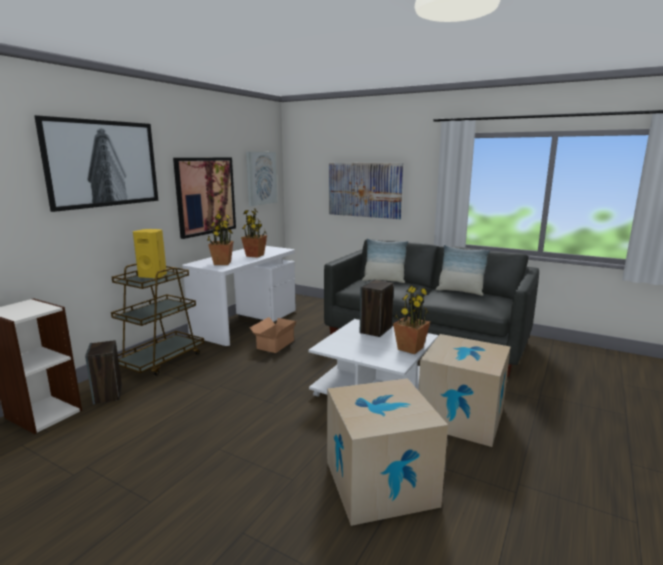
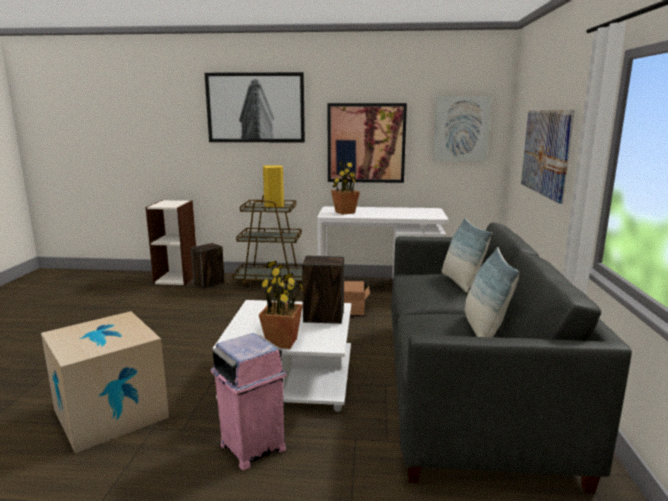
camera: 65 degrees right, 0 degrees up
potted plant [241,208,267,258] -> none
cardboard box [418,334,510,447] -> pink trash can [211,333,287,470]

